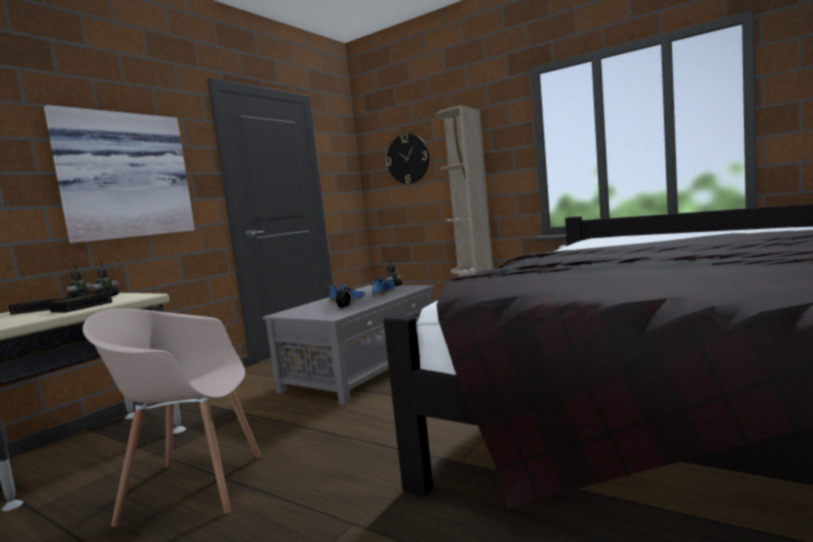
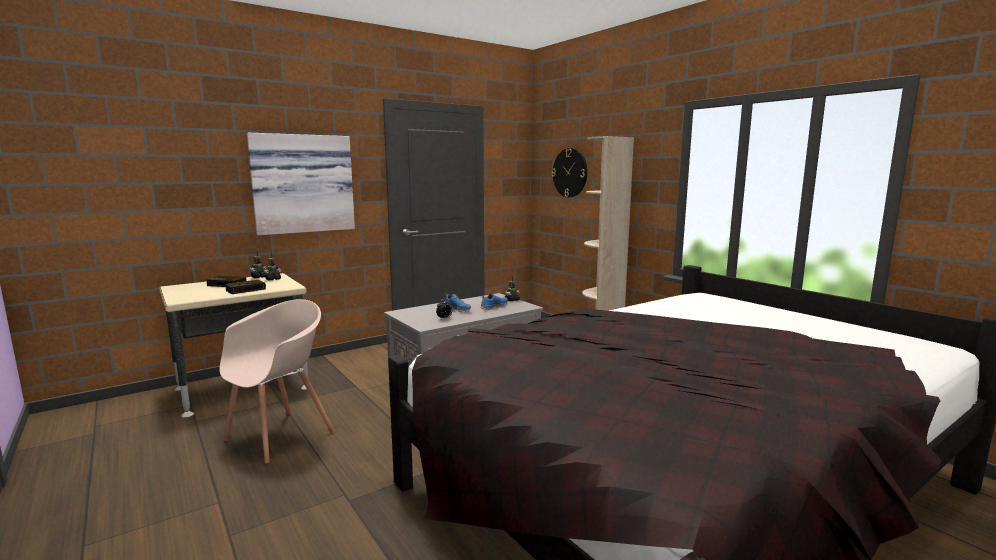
camera: 20 degrees right, 5 degrees up
beige chair [83,308,261,527] -> beige chair turned 105 degrees clockwise [219,299,334,463]

